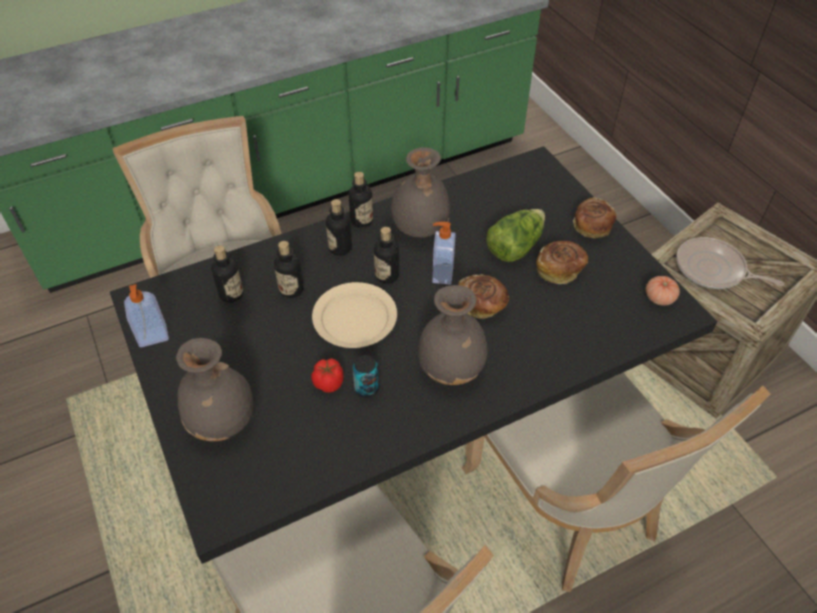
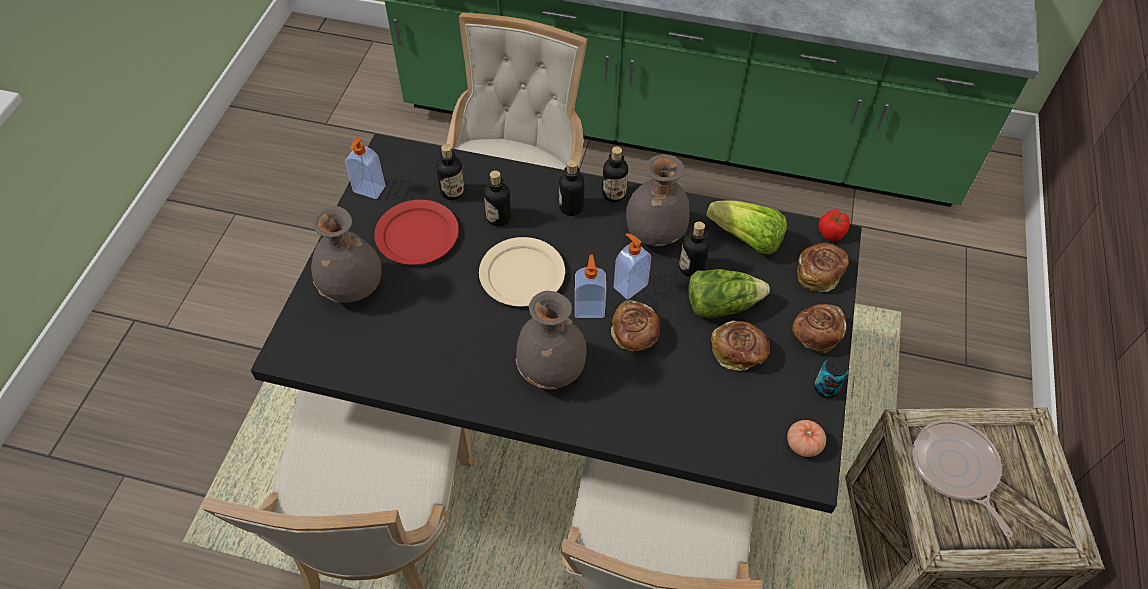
camera: 40 degrees right, 5 degrees up
tomato [311,358,344,393] -> tomato moved to [818,210,850,241]
can [352,355,379,398] -> can moved to [814,357,849,398]
bottle [374,227,399,284] -> bottle moved to [679,221,710,277]
none -> red plate [374,200,459,265]
none -> soap dispenser [575,254,606,318]
none -> lettuce [706,200,787,255]
none -> bread [797,243,849,292]

